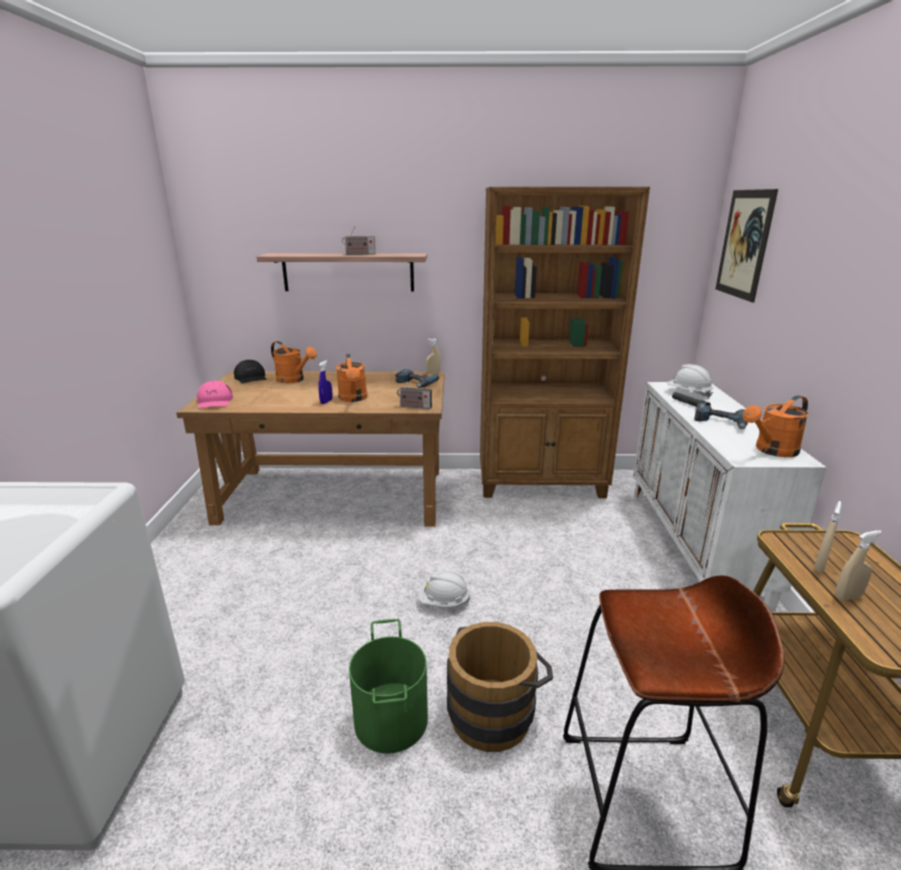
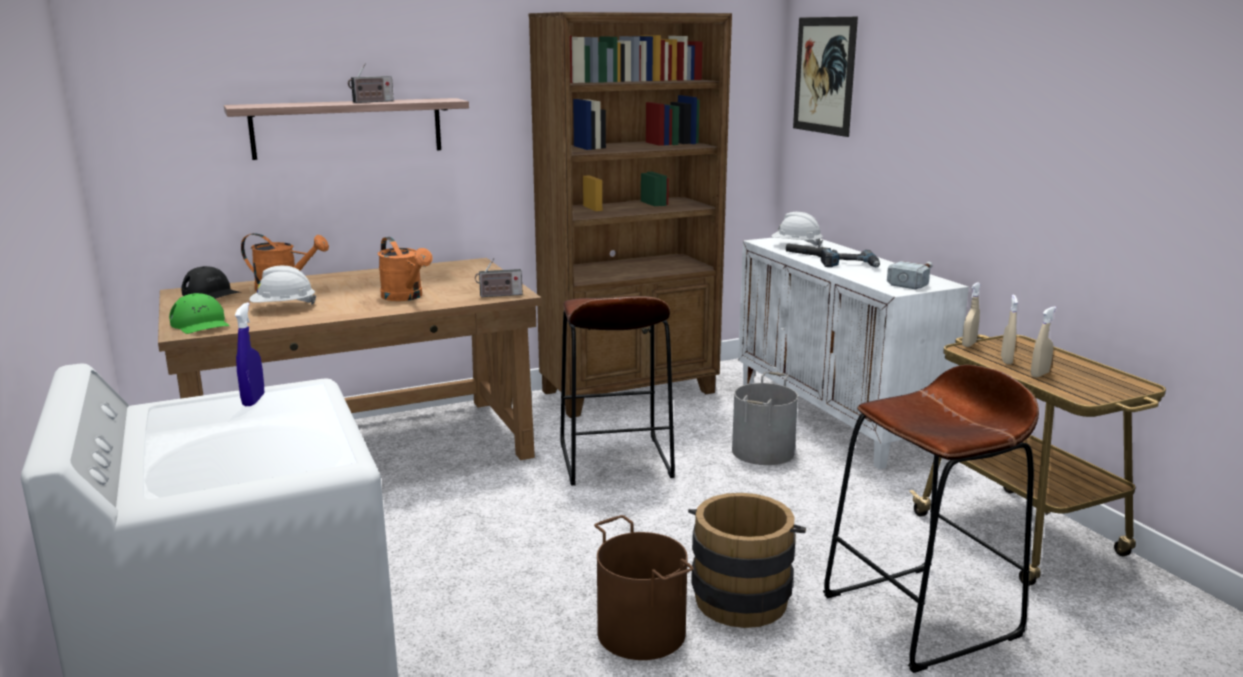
camera: 25 degrees left, 5 degrees down
pink cap [197,381,233,408] -> green cap [169,293,230,334]
blue spray bottle [318,360,333,404] -> blue spray bottle moved to [235,302,264,406]
green bucket [349,619,428,754] -> brown bucket [594,515,694,660]
power drill [395,369,439,388] -> none
white hard hat [418,571,470,607] -> white hard hat moved to [249,266,316,305]
beige spray bottle [426,338,440,374] -> beige spray bottle moved to [962,282,981,347]
orange watering can [743,395,809,457] -> hammer [887,261,932,289]
none -> brown stool [560,296,675,485]
none -> grey bucket [732,372,798,465]

